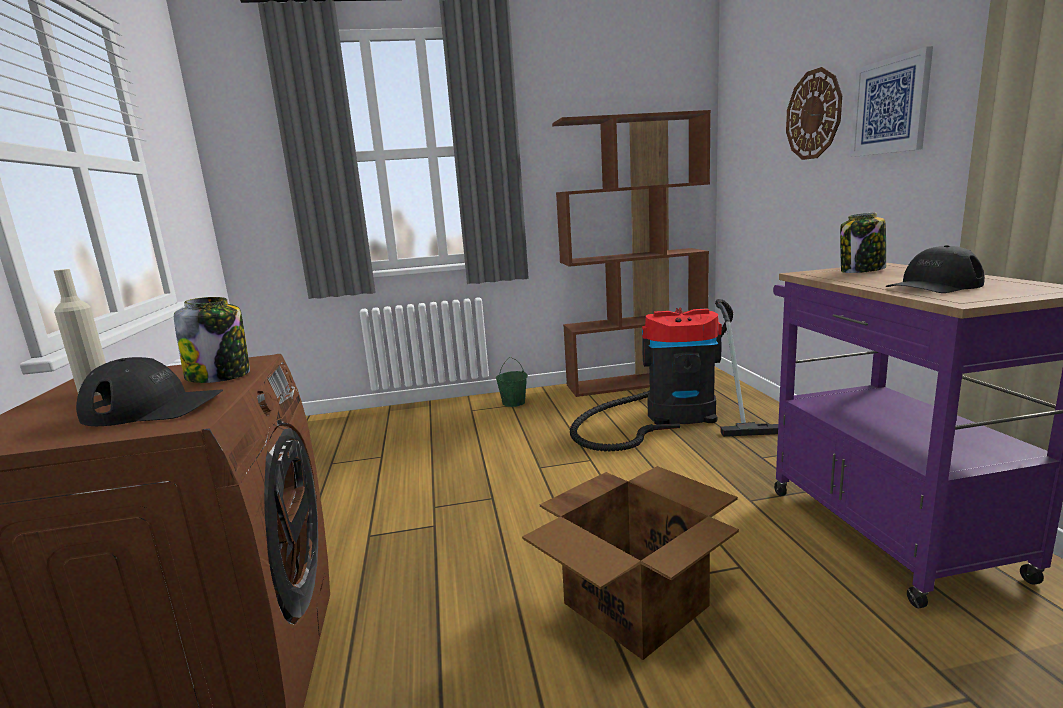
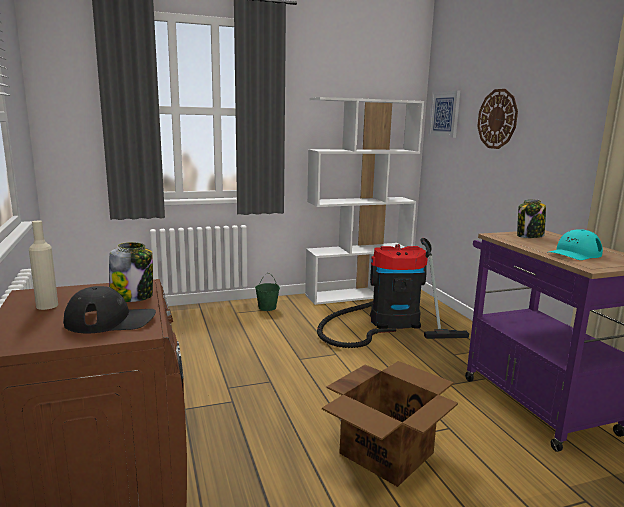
camera: 10 degrees left, 0 degrees up
brown bookcase [552,110,711,397] -> white bookcase [305,97,424,305]
picture [850,46,933,157] -> picture moved to [429,90,460,138]
black cap [885,245,985,293] -> turquoise cap [549,229,603,260]

